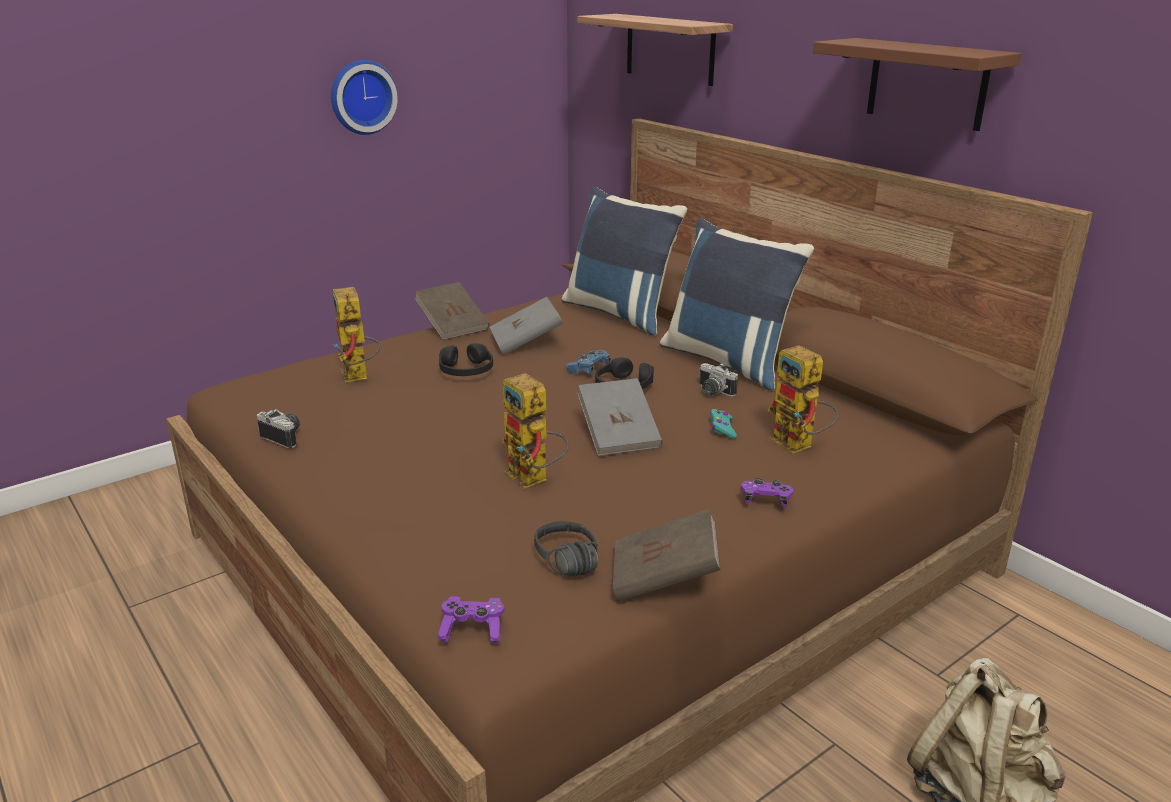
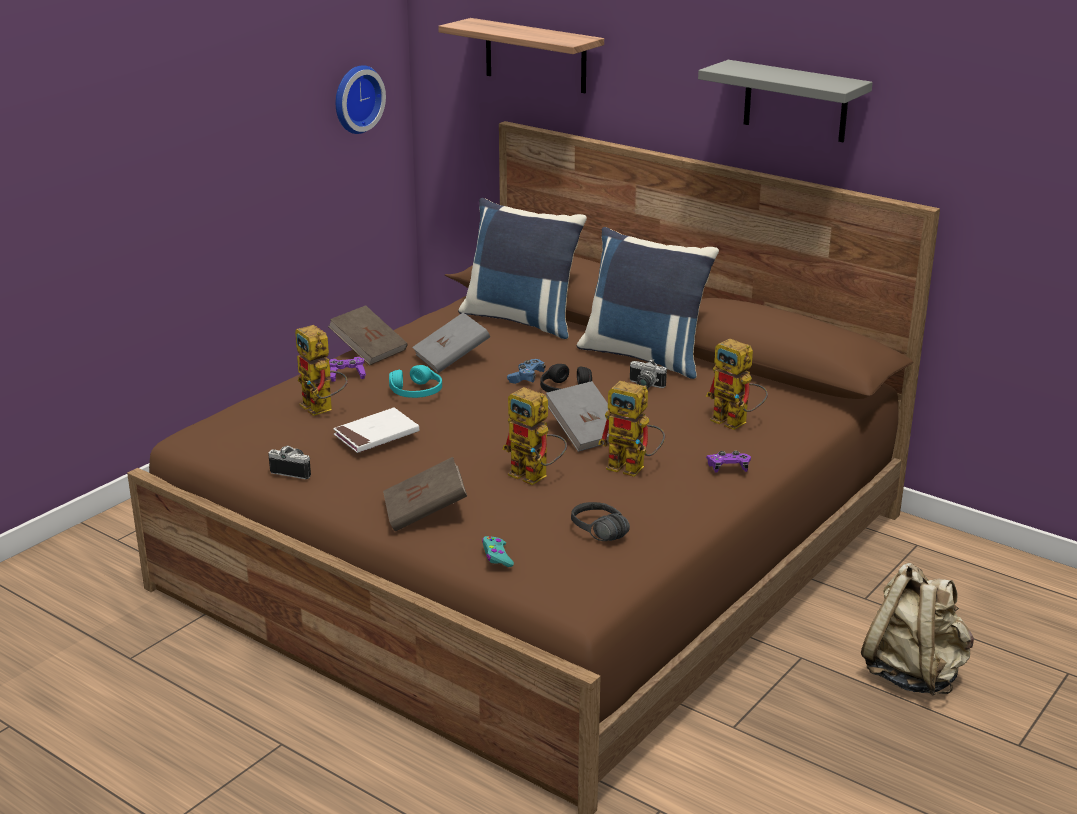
camera: 15 degrees left, 0 degrees up
wall clock [331,60,398,135] -> wall clock moved to [336,65,386,134]
purple game controller [438,596,504,644] -> purple game controller moved to [329,357,366,382]
black headphones [439,343,493,376] -> turquoise headphones [389,365,442,398]
brown book [613,509,721,601] -> brown book moved to [383,457,467,532]
turquoise game controller [710,409,737,439] -> turquoise game controller moved to [482,536,514,567]
brown shelf [813,38,1022,131] -> grey shelf [698,60,873,142]
none -> white book [333,407,419,453]
none -> toy robot [598,381,665,477]

